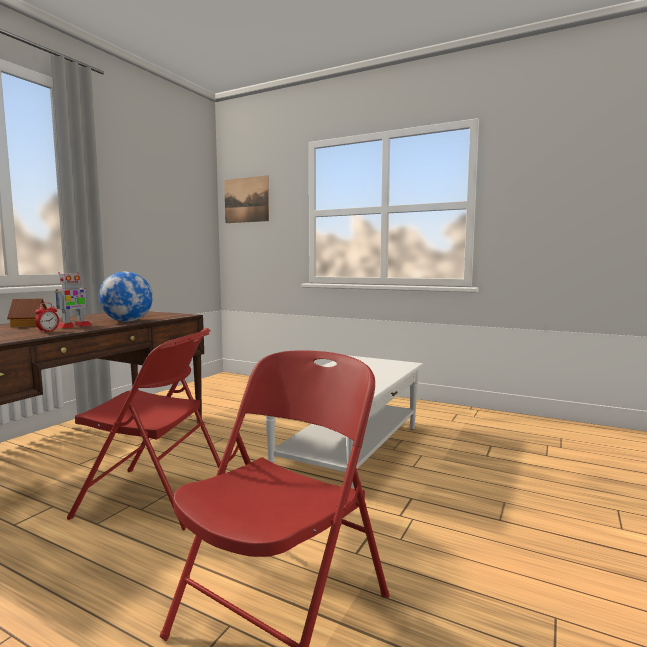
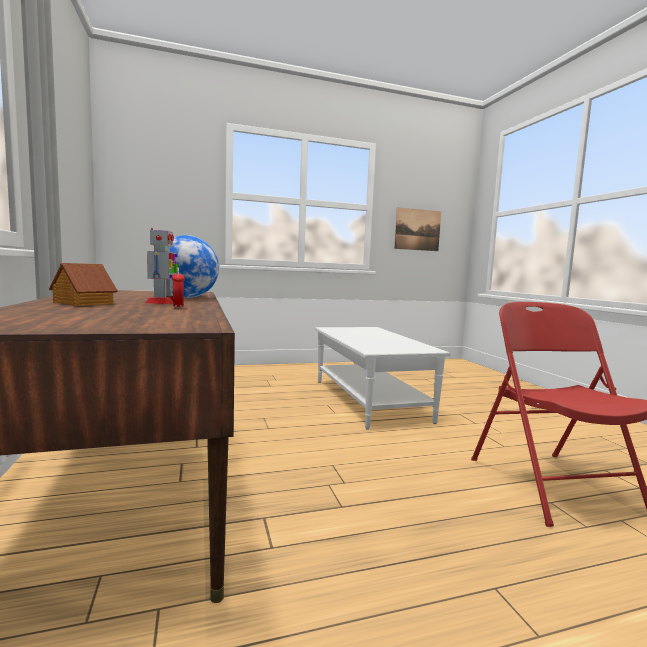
camera: 45 degrees left, 0 degrees up
red chair [67,328,220,530] -> none
picture [224,176,269,223] -> picture moved to [394,207,441,251]

